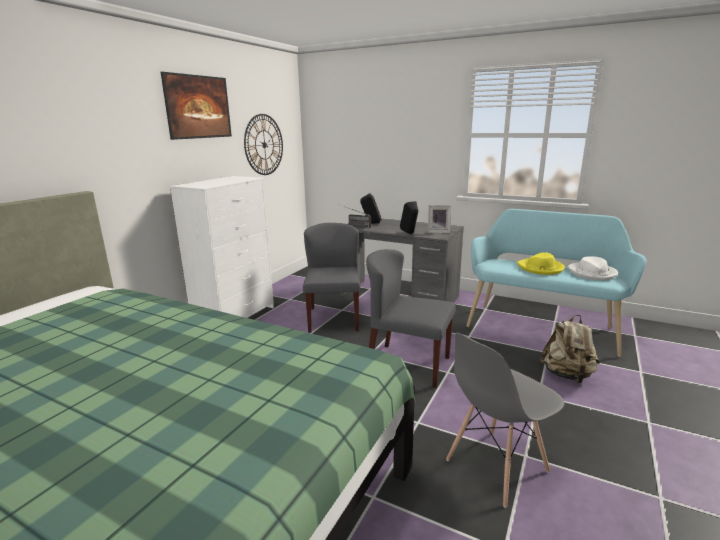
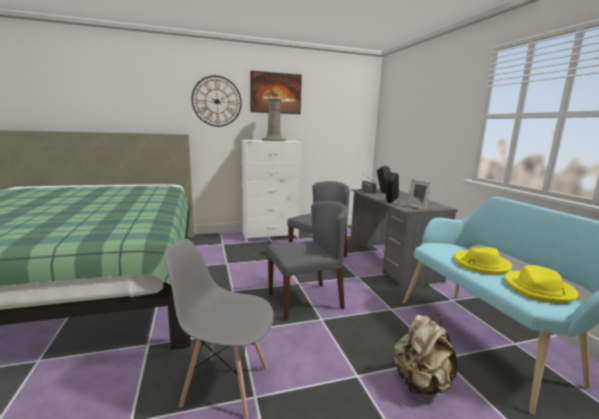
camera: 45 degrees right, 5 degrees down
wall clock [244,114,283,175] -> wall clock moved to [191,75,242,127]
grey chair [366,249,456,388] -> grey chair turned 90 degrees clockwise [266,201,348,320]
white hat [568,257,618,281] -> yellow hat [505,265,579,303]
none -> beige vase [262,98,286,141]

